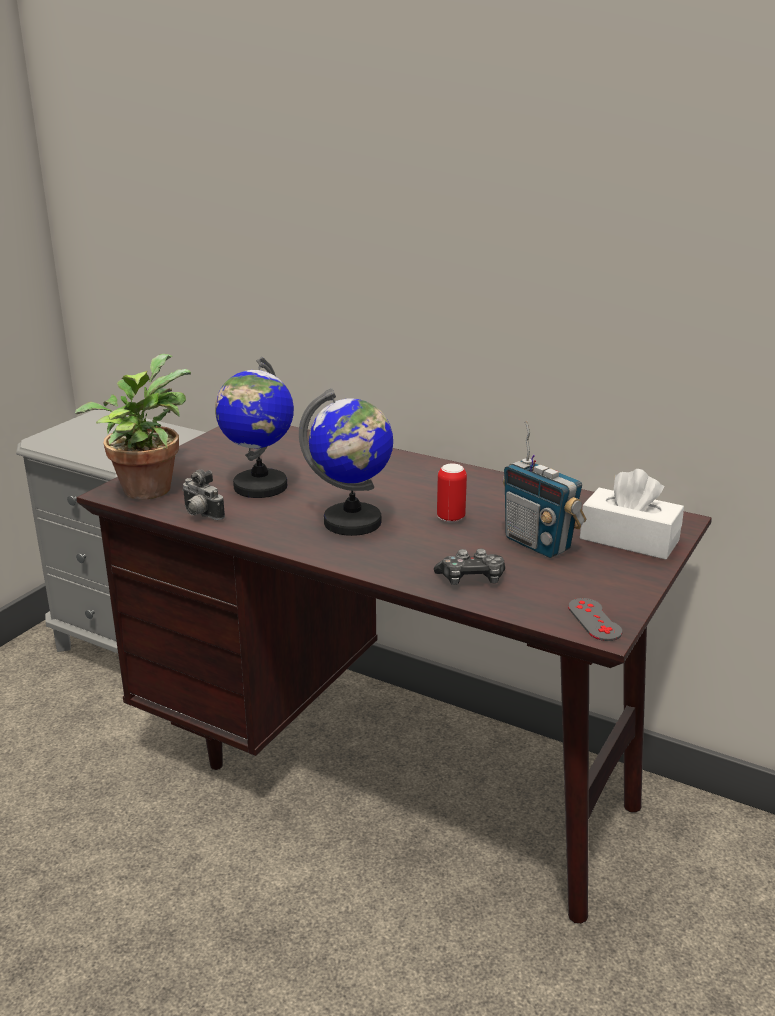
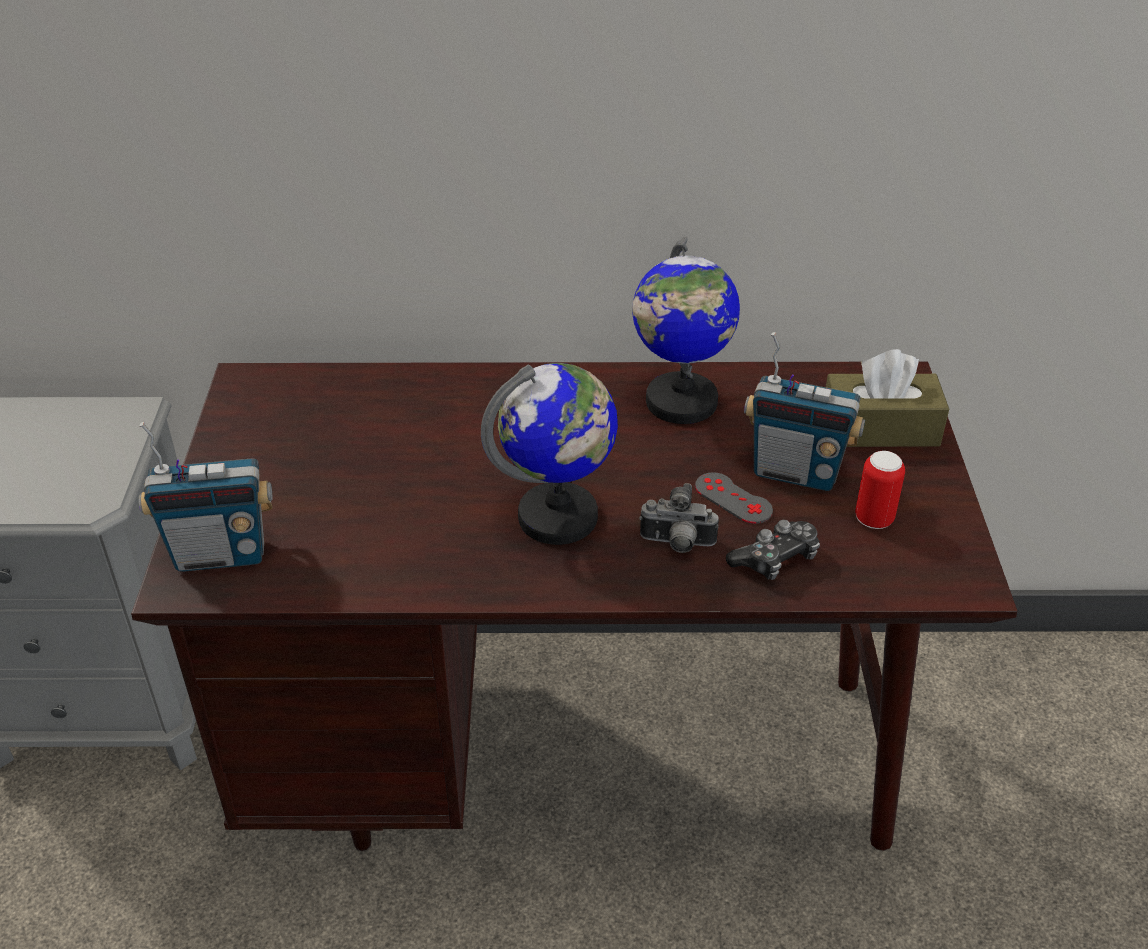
camera: 30 degrees left, 15 degrees up
potted plant [75,354,191,500] -> radio [139,422,272,572]
camera [182,469,225,520] -> camera moved to [639,483,719,553]
globe [215,357,294,498] -> globe moved to [632,237,740,424]
can [437,464,467,522] -> can moved to [855,451,905,529]
grey game controller [568,598,622,641] -> grey game controller moved to [695,472,773,524]
white tissue box [580,469,684,560] -> brown tissue box [826,349,949,447]

